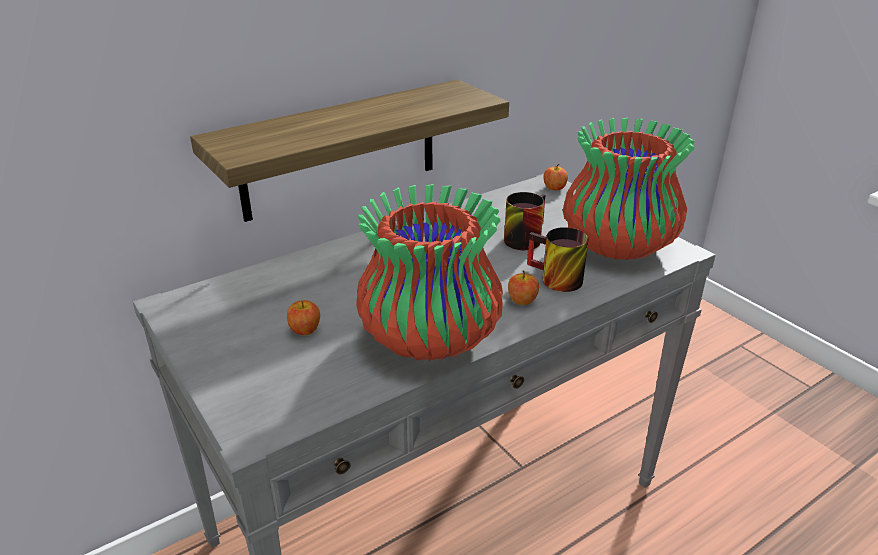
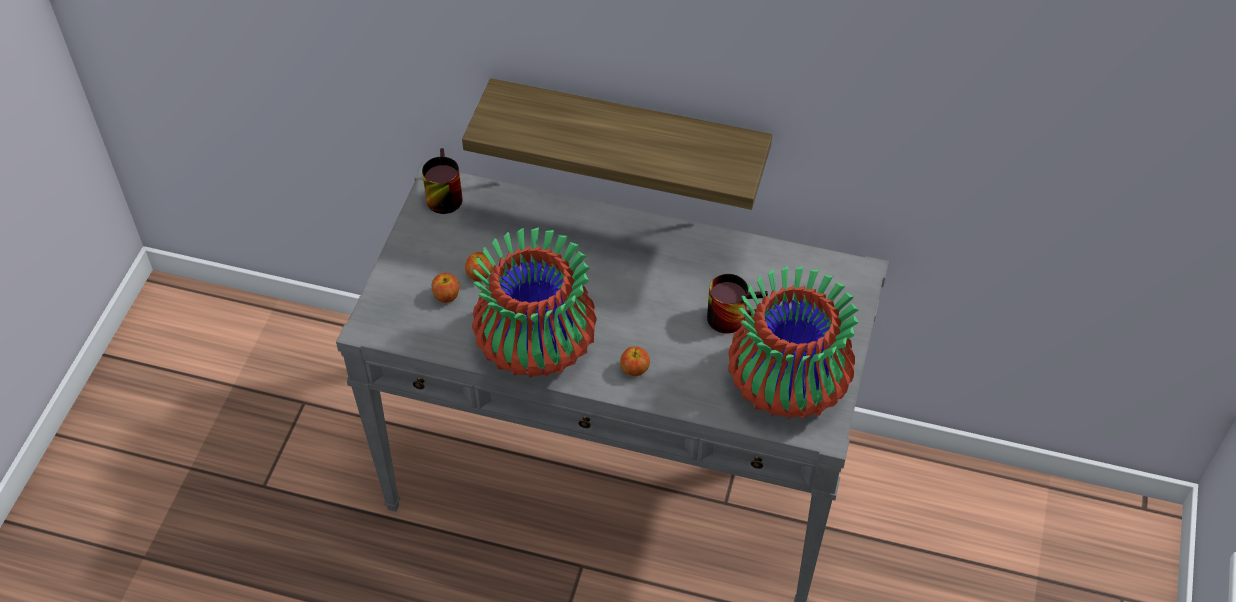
camera: 50 degrees right, 20 degrees up
mug [527,227,588,292] -> mug moved to [422,148,463,214]
apple [543,164,568,190] -> apple moved to [432,273,459,303]

